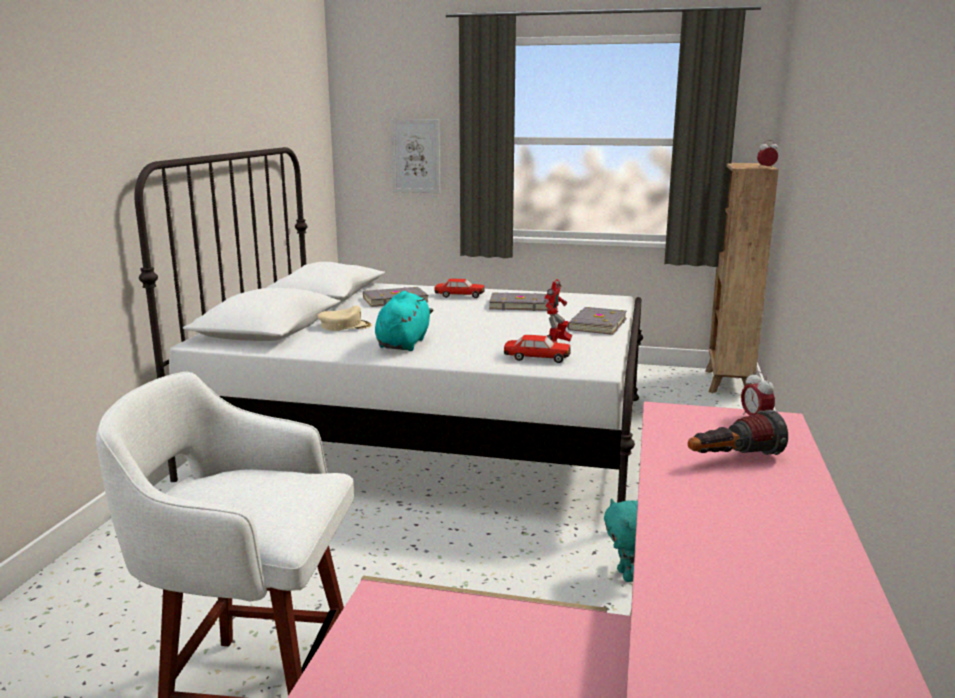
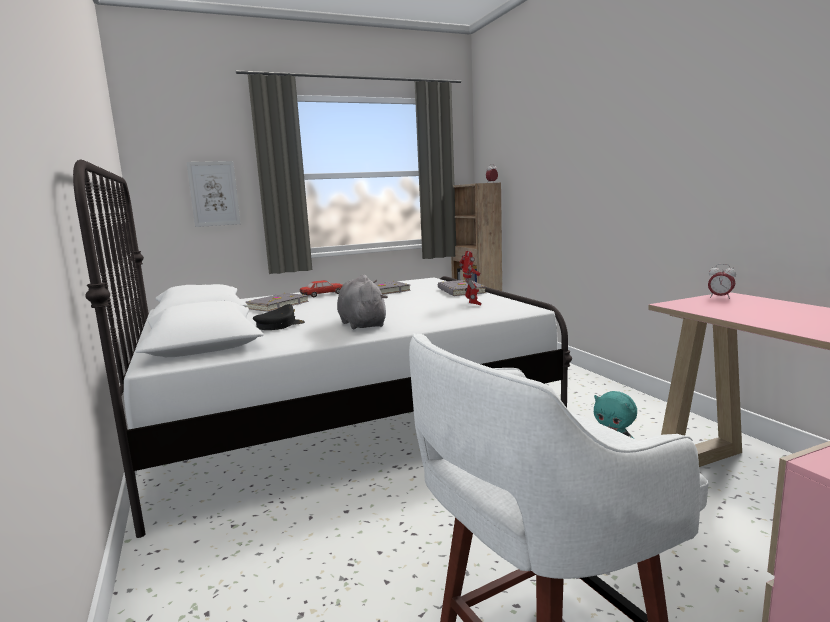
camera: 35 degrees left, 5 degrees down
beige cap [317,306,372,331] -> black cap [253,304,305,330]
turquoise plush toy [375,291,433,351] -> grey plush toy [337,275,388,329]
toy car [504,335,571,363] -> none
flashlight [688,409,788,455] -> none

